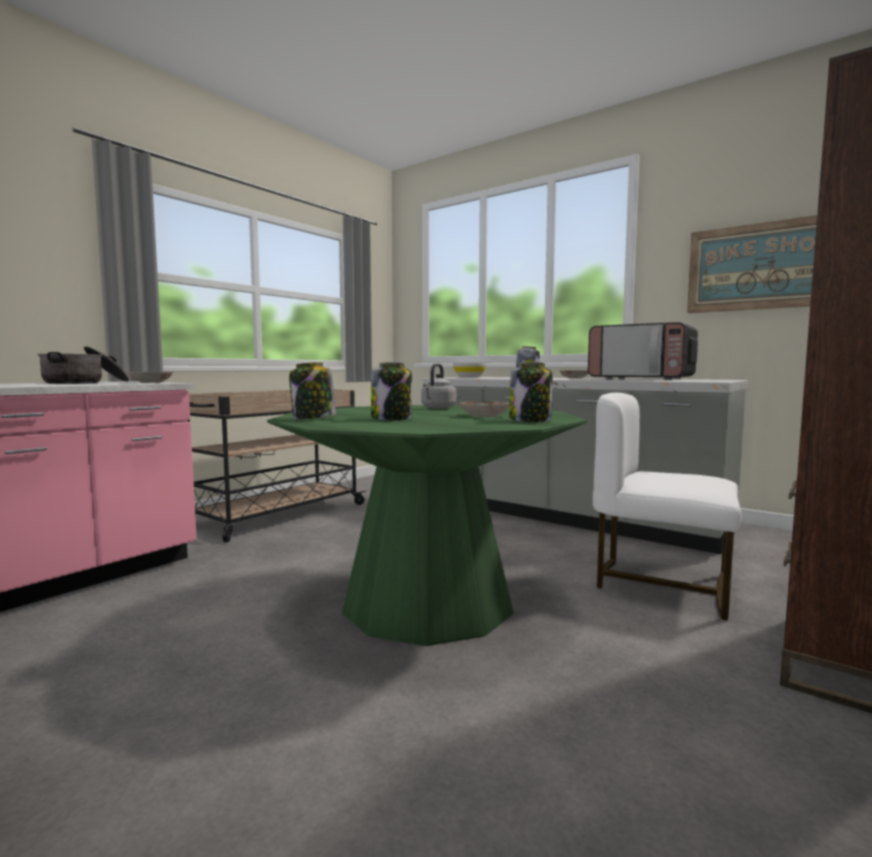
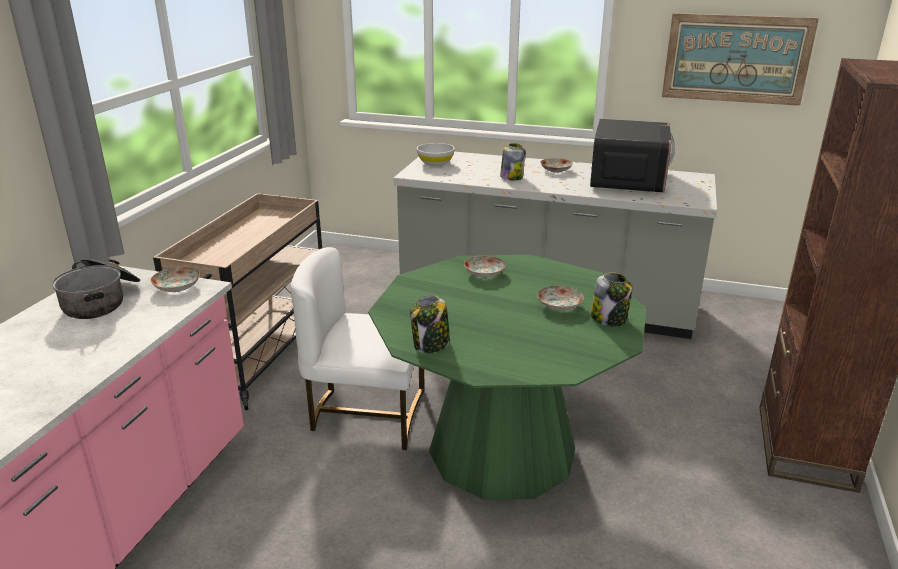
camera: 20 degrees left, 20 degrees up
jar [371,362,412,420] -> none
grey kettle [421,364,456,409] -> plate [464,255,506,278]
microwave [588,322,698,380] -> microwave turned 90 degrees counterclockwise [590,119,675,193]
white chair [593,393,741,621] -> white chair moved to [291,247,425,450]

